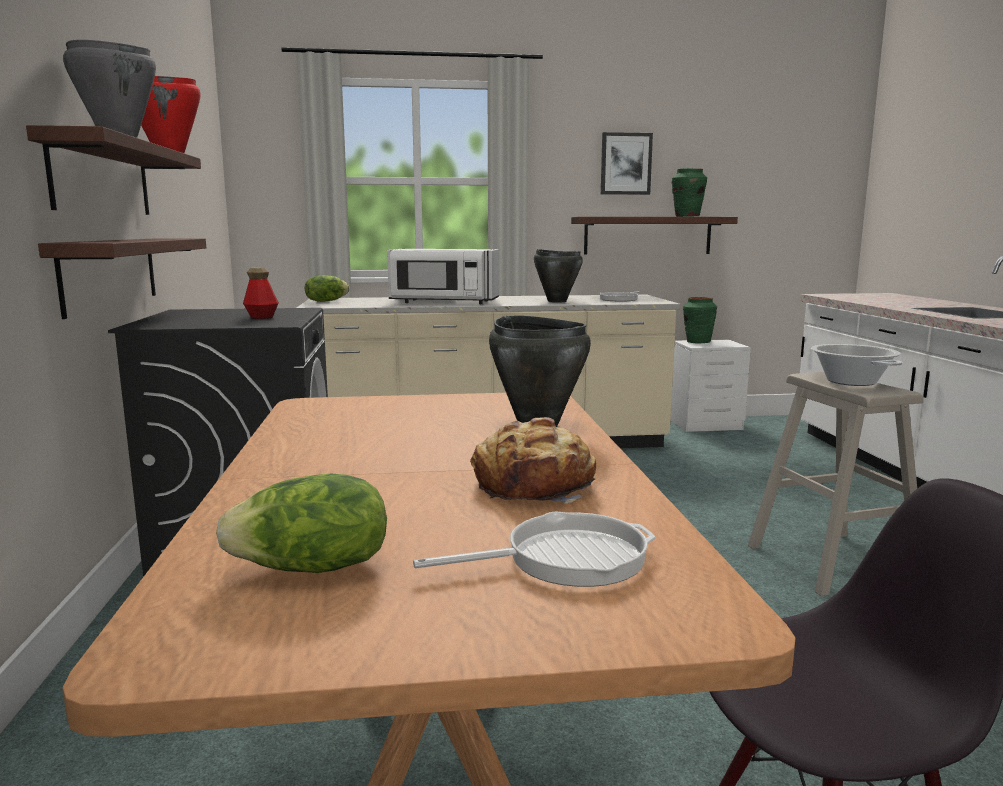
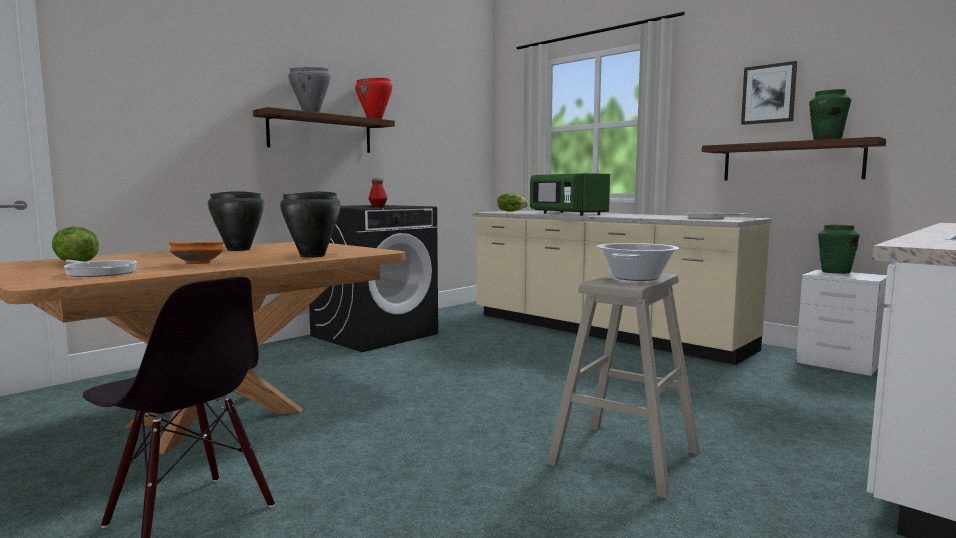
camera: 50 degrees right, 5 degrees down
shelf [38,238,206,319] -> none
white microwave [387,249,499,304] -> green microwave [530,173,610,216]
bread [470,417,596,503] -> orange bowl [169,241,224,264]
black cooking pot [534,249,583,303] -> black cooking pot moved to [208,191,264,251]

